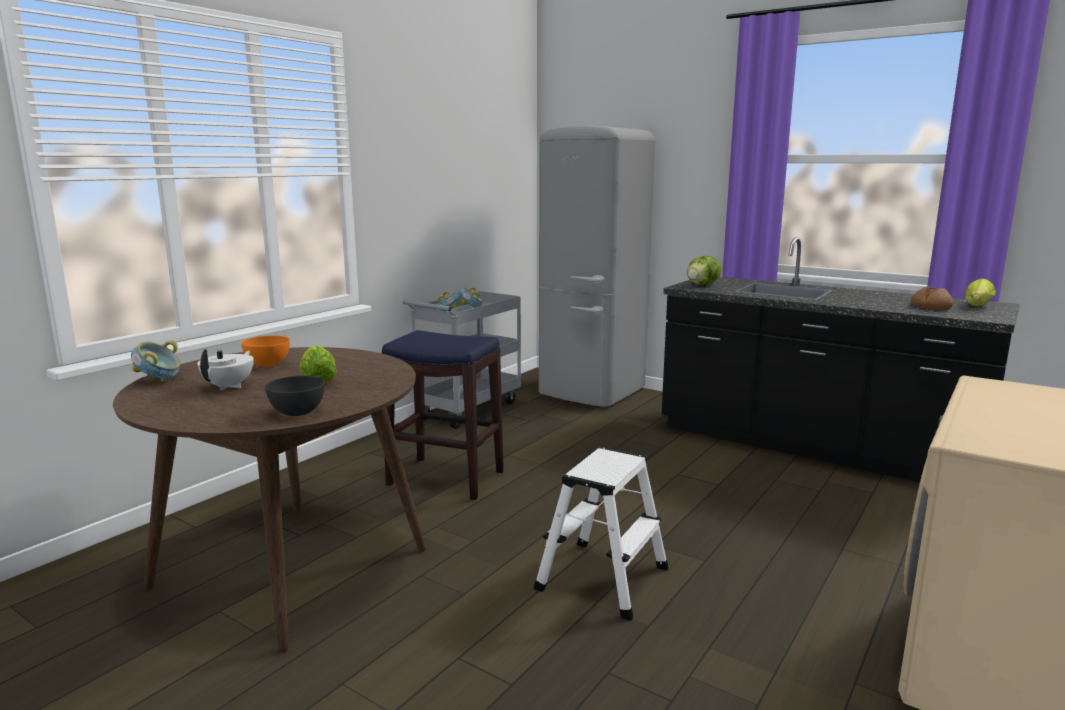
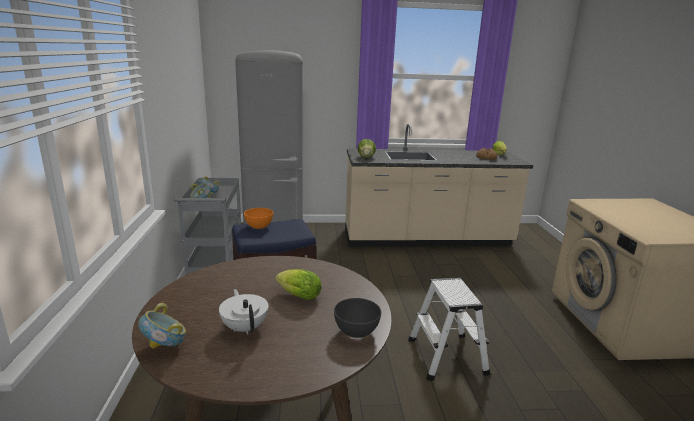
camera: 40 degrees left, 5 degrees up
orange bowl [241,335,290,367] -> orange bowl moved to [244,208,273,229]
black counter [662,237,1020,483] -> beige counter [345,124,533,247]

